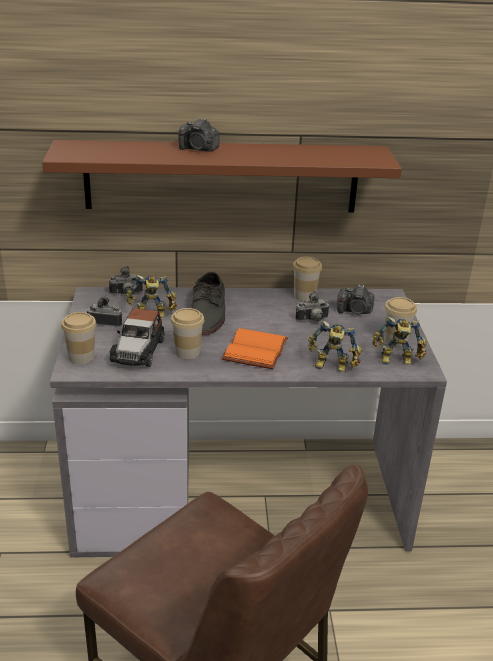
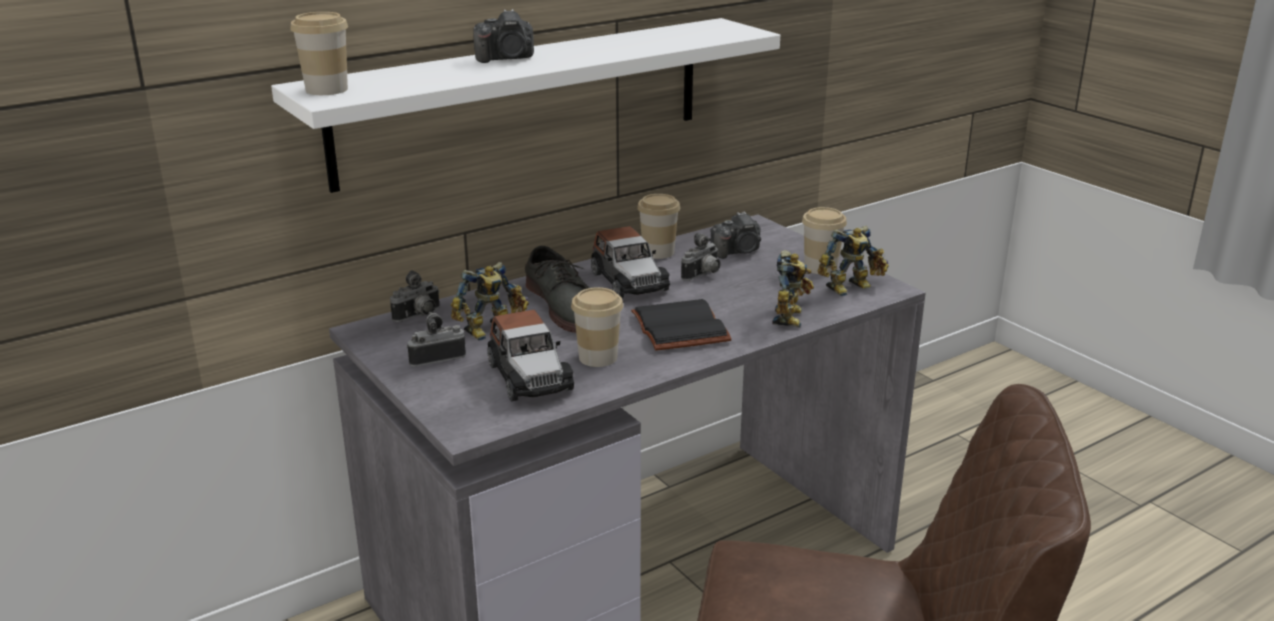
camera: 30 degrees left, 5 degrees down
brown shelf [42,140,402,213] -> white shelf [271,18,780,193]
cup [61,312,96,364] -> cup moved to [290,12,348,95]
orange book [222,328,288,369] -> black book [631,299,732,351]
toy robot [308,321,362,372] -> toy robot turned 60 degrees counterclockwise [772,250,814,328]
none -> toy car [591,226,670,298]

